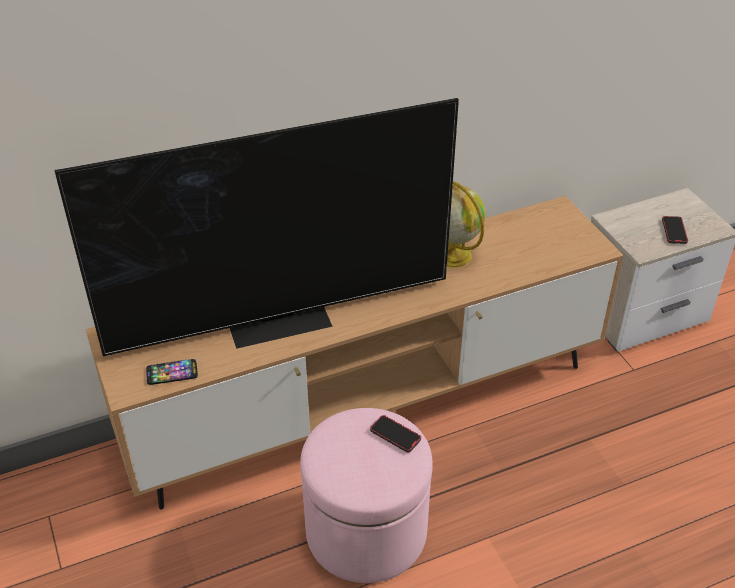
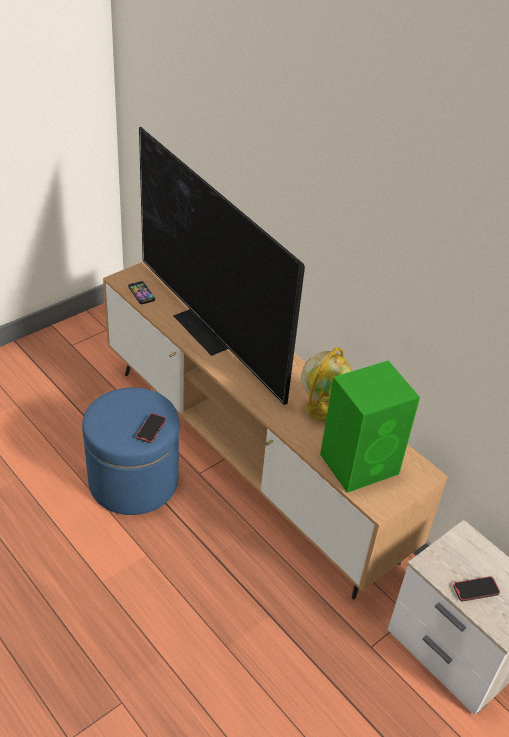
camera: 70 degrees right, 0 degrees up
pink ottoman [300,408,433,583] -> blue ottoman [82,387,179,515]
none -> green speaker [320,361,420,493]

